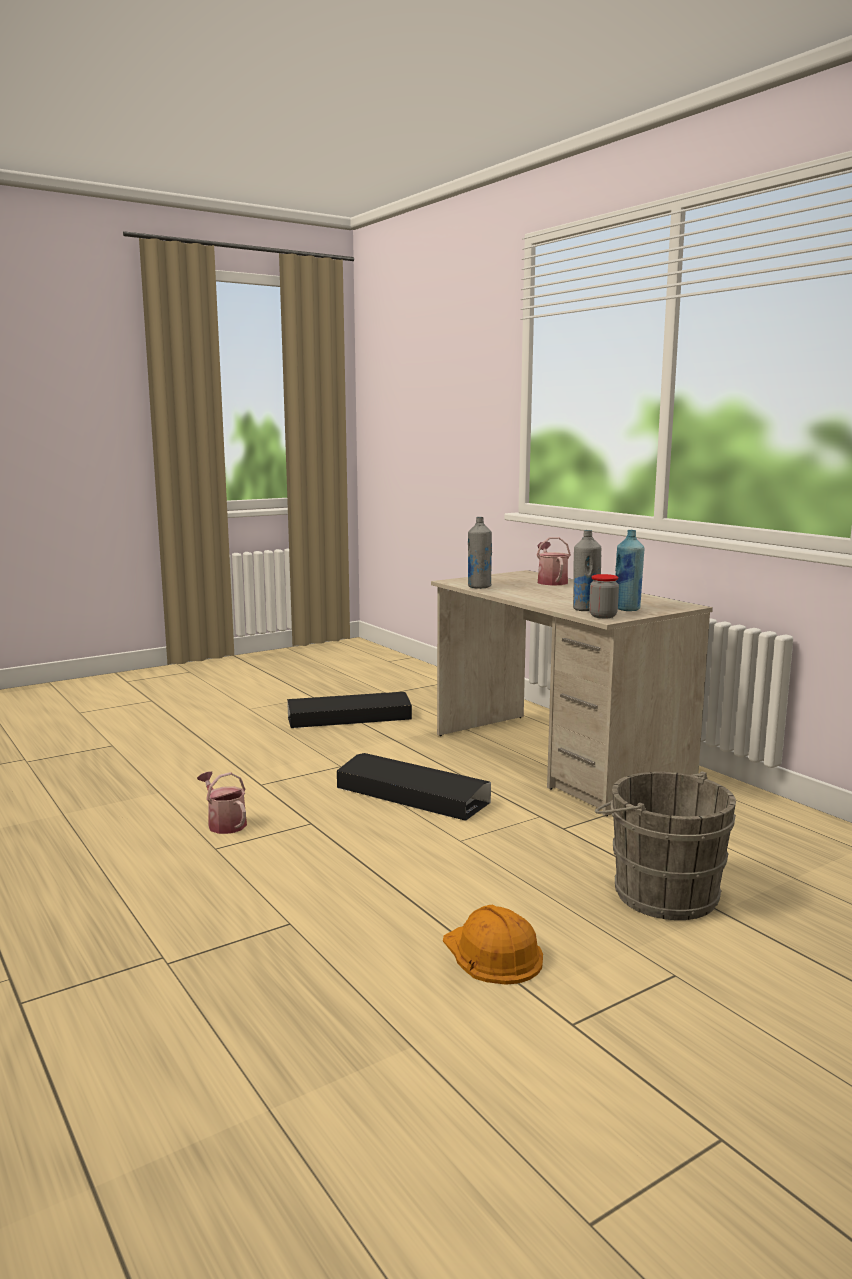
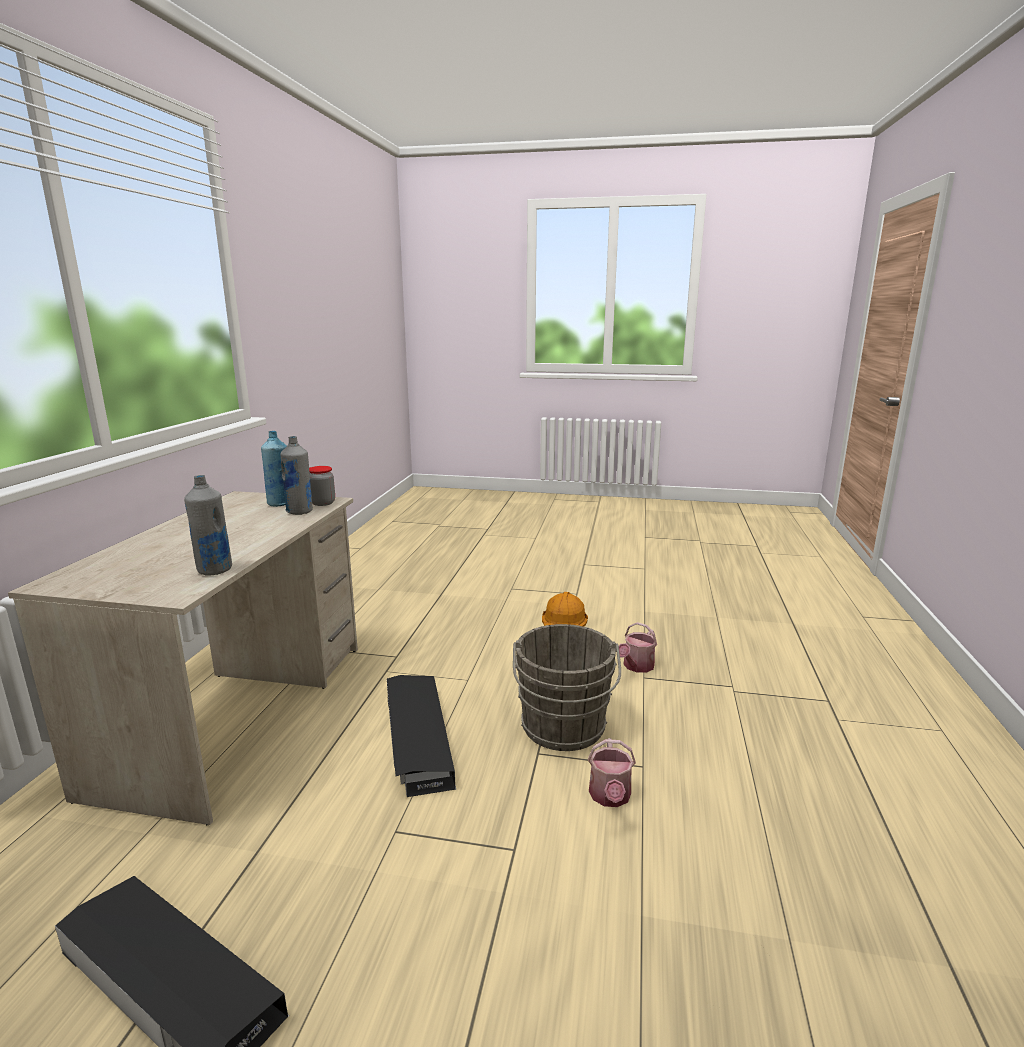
camera: 135 degrees left, 5 degrees up
watering can [537,537,571,585] -> watering can moved to [619,622,657,673]
grey bucket [595,771,736,920] -> grey bucket moved to [513,624,621,751]

